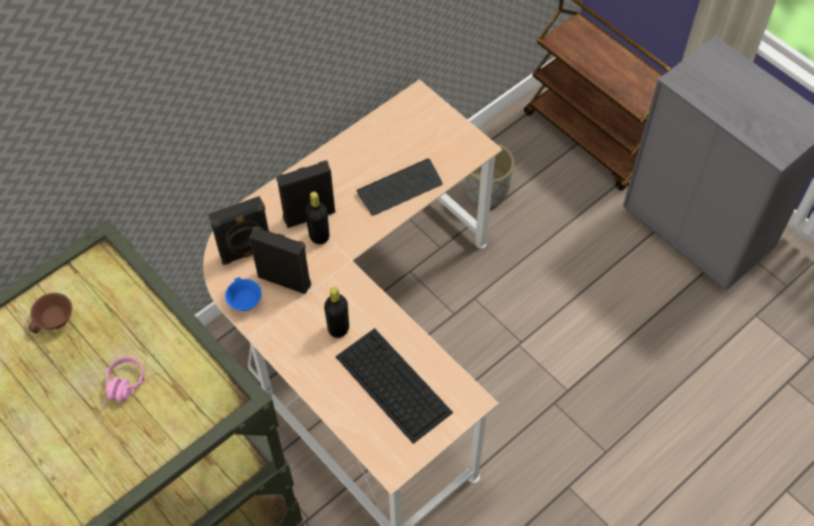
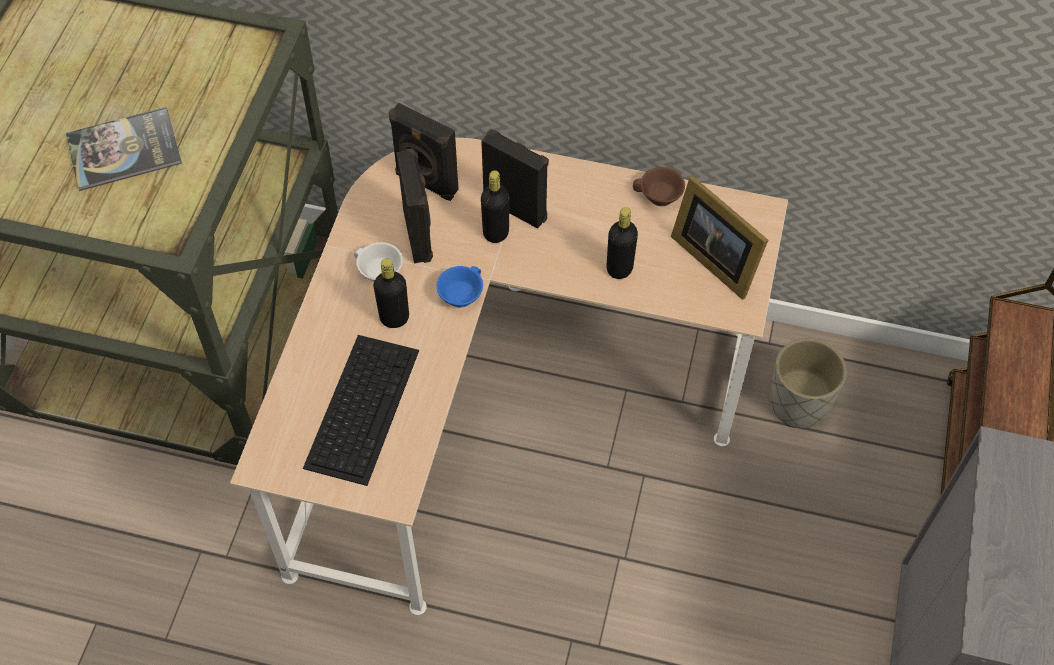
camera: 55 degrees right, 0 degrees up
brown cup [28,293,72,333] -> brown cup moved to [633,167,685,206]
pink headphones [101,357,144,409] -> book [66,107,182,191]
blue cup [225,277,262,311] -> blue cup moved to [436,266,483,308]
keyboard [356,159,443,216] -> black bottle [607,207,638,279]
none -> white cup [354,242,403,281]
none -> picture frame [671,176,768,300]

